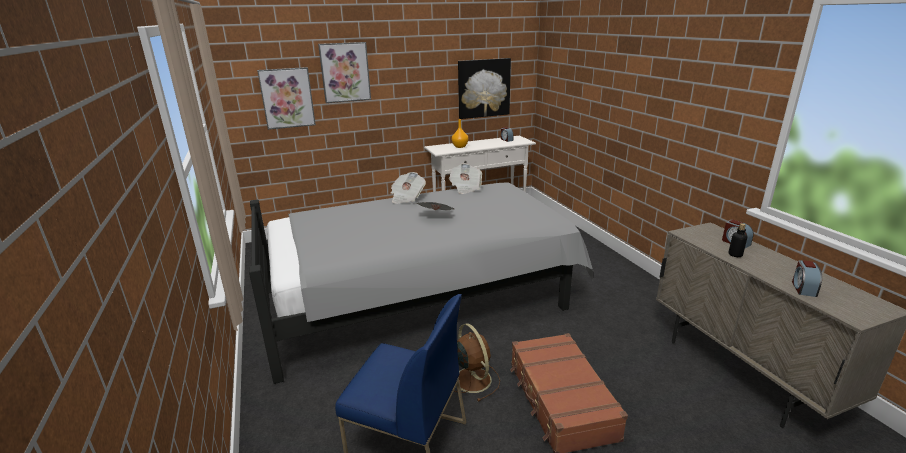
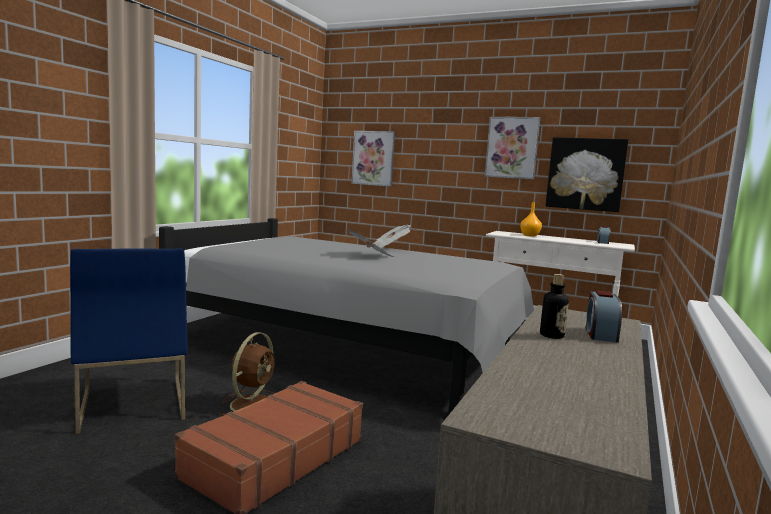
camera: 45 degrees right, 15 degrees down
picture [318,42,371,103] -> picture moved to [485,117,541,180]
newspaper [449,163,482,194] -> none
alarm clock [792,260,822,297] -> none

